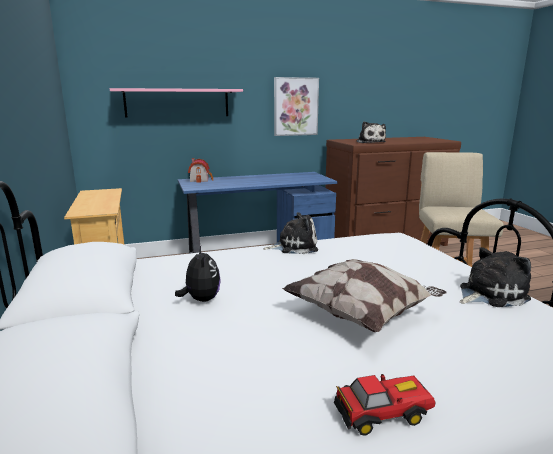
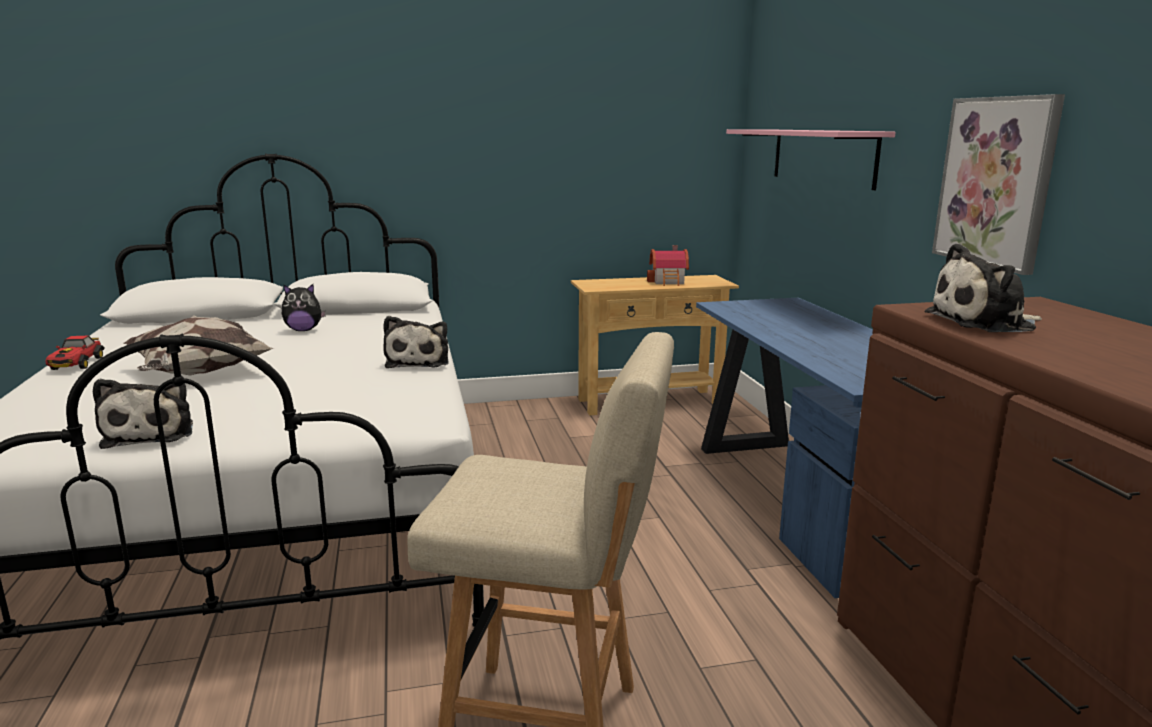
camera: 95 degrees right, 0 degrees up
toy house [188,158,213,183] -> toy house moved to [647,245,689,286]

